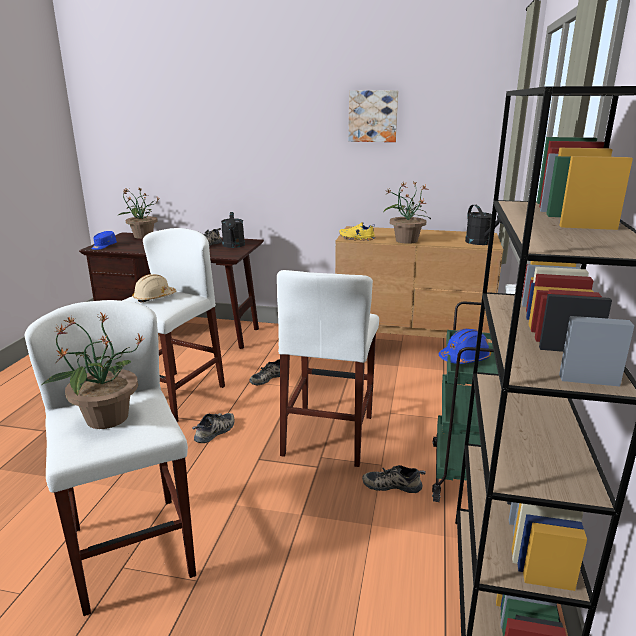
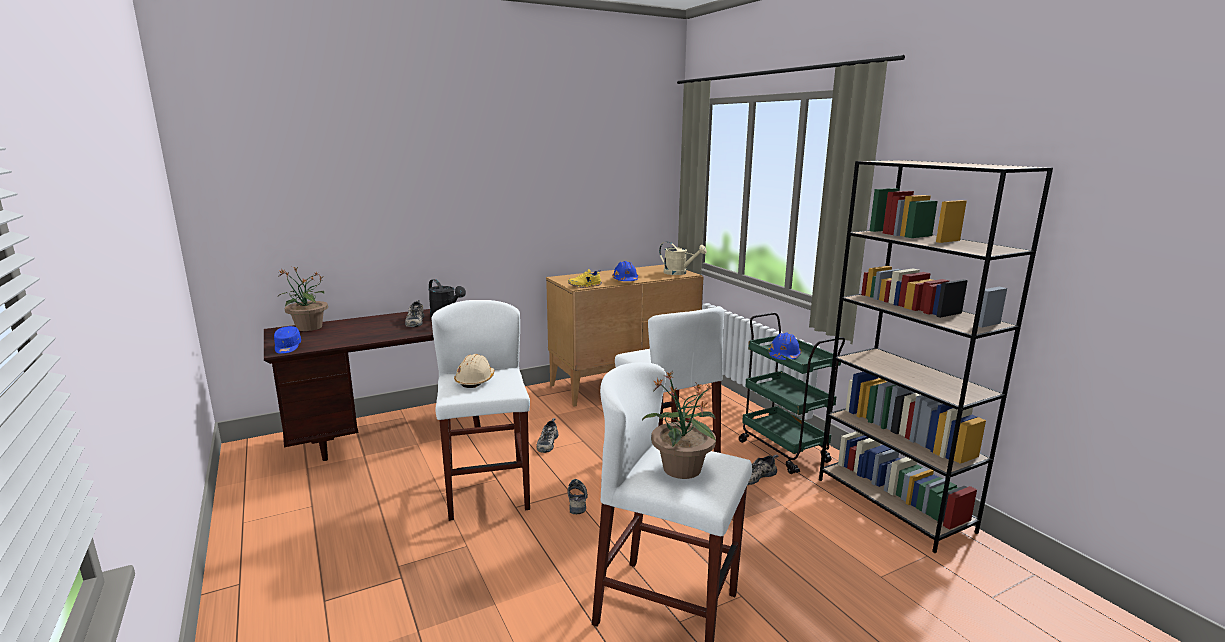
camera: 40 degrees left, 5 degrees down
picture [348,90,398,142] -> none
potted plant [383,181,431,244] -> blue hard hat [612,261,639,281]
black watering can [465,205,503,245] -> beige watering can [659,242,707,275]

